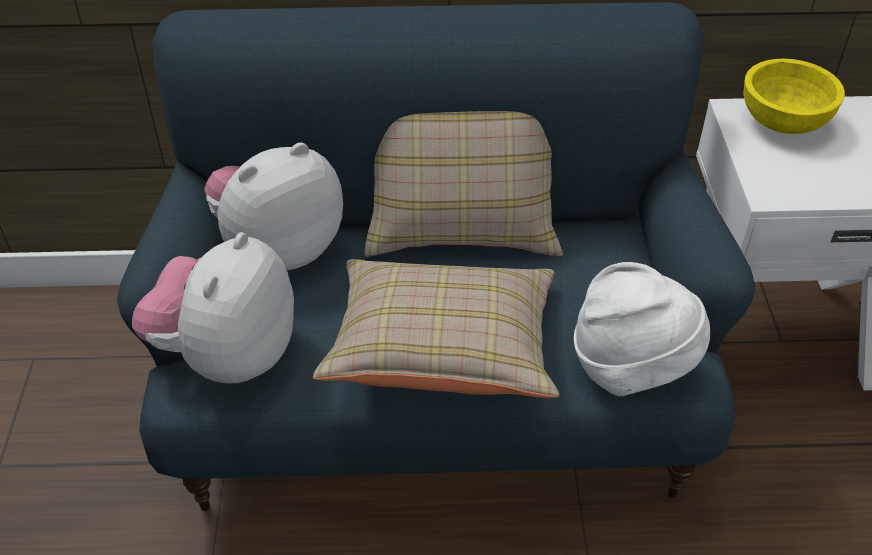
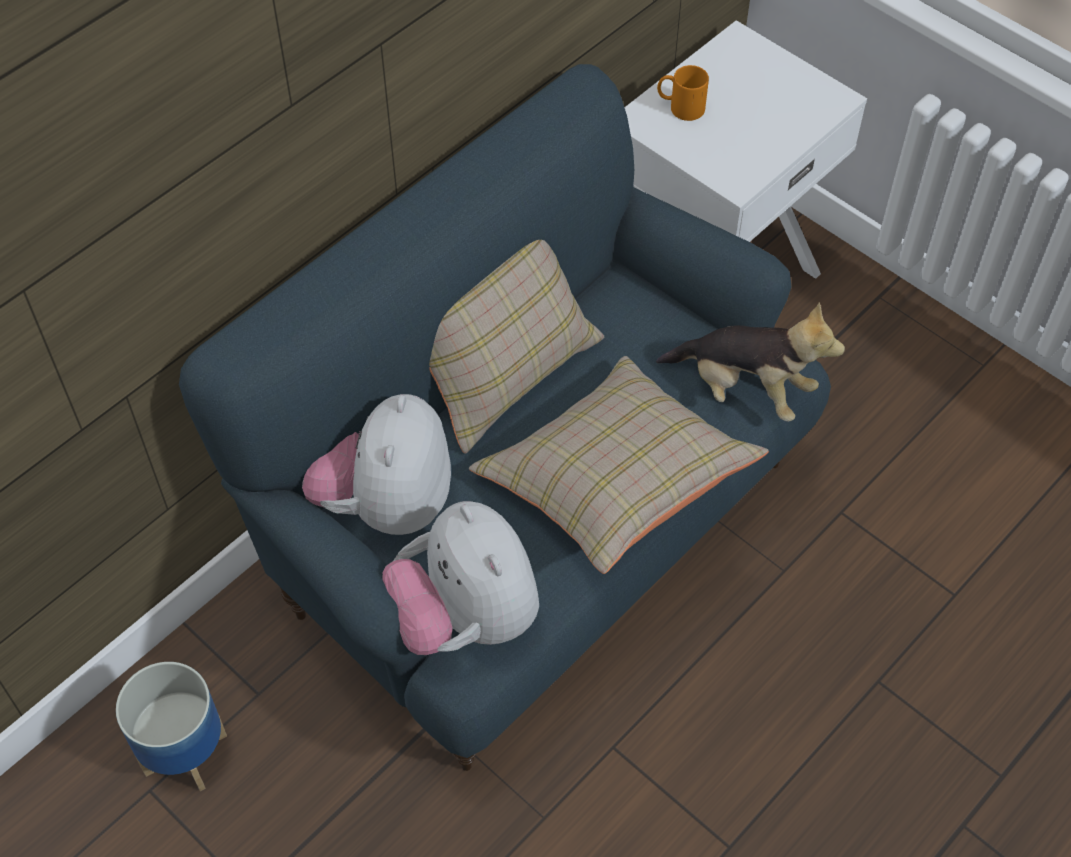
camera: 45 degrees left, 10 degrees up
white hat [574,262,710,396] -> plush toy [656,302,845,422]
yellow bowl [743,59,845,134] -> orange mug [657,65,709,121]
none -> planter [116,662,227,791]

